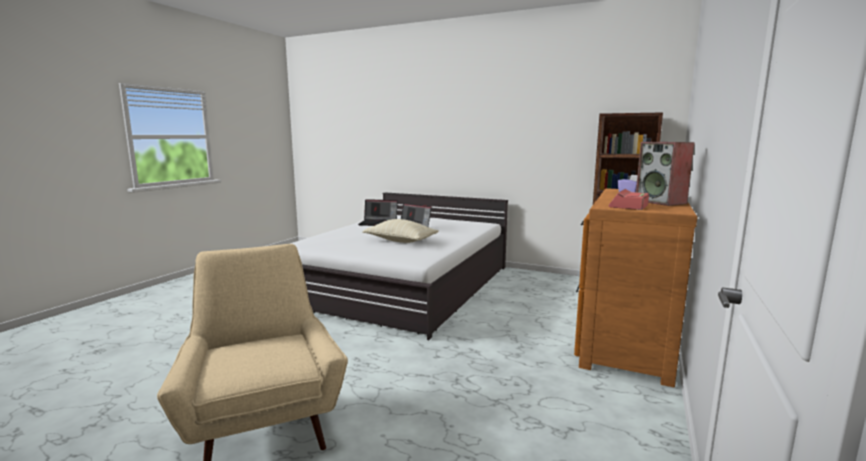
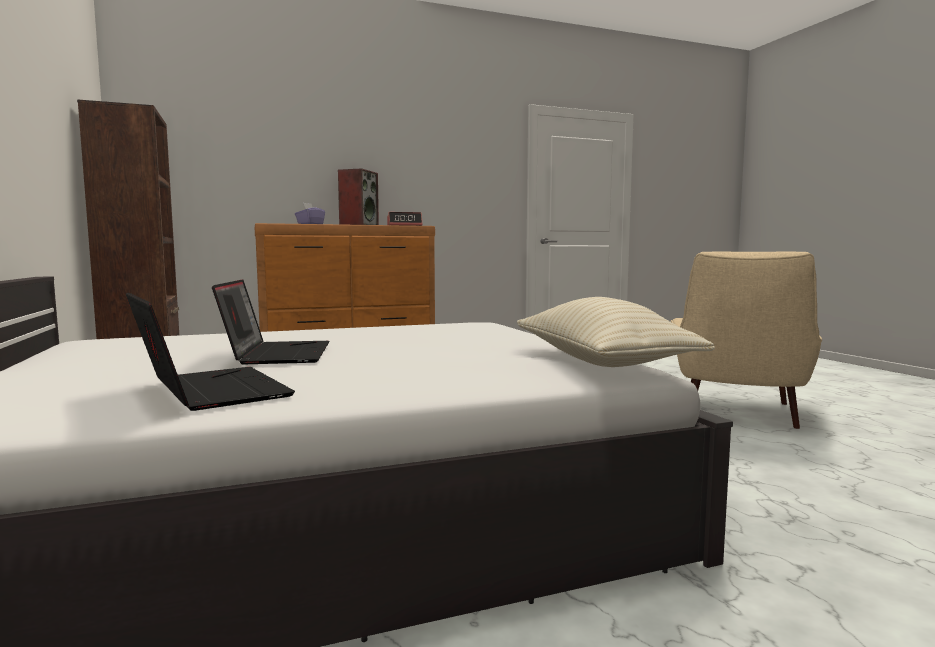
camera: 135 degrees left, 5 degrees down
beige pillow [362,219,439,243] -> beige pillow moved to [517,297,715,367]

